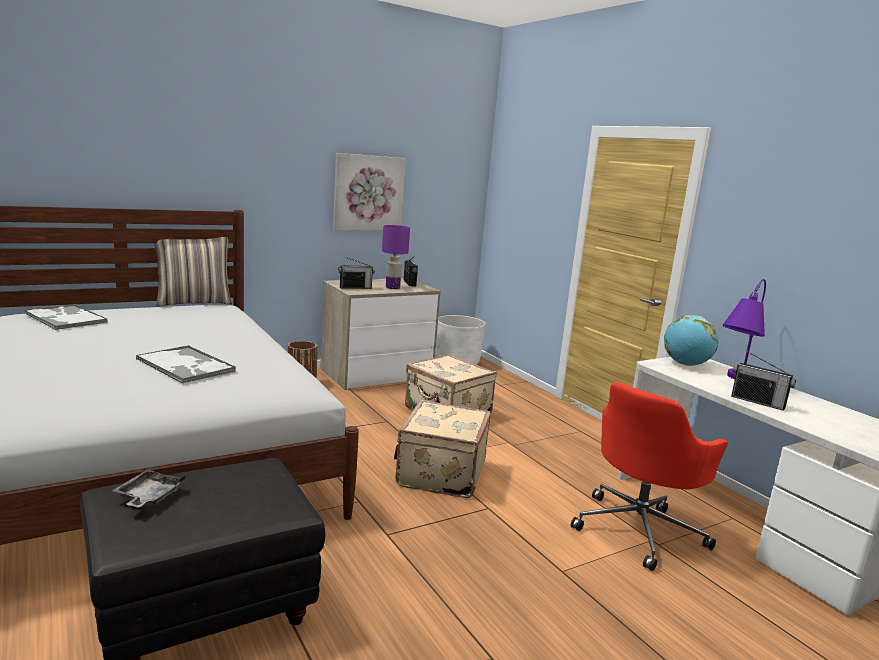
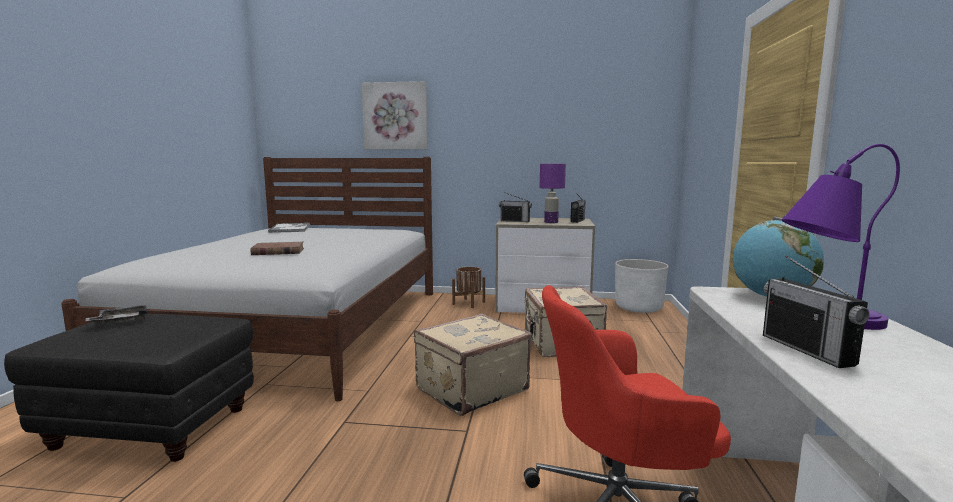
camera: 40 degrees right, 5 degrees down
tray [136,345,236,383] -> brown book [250,242,304,255]
pillow [154,237,232,307] -> none
picture [333,153,406,231] -> picture moved to [362,81,428,150]

